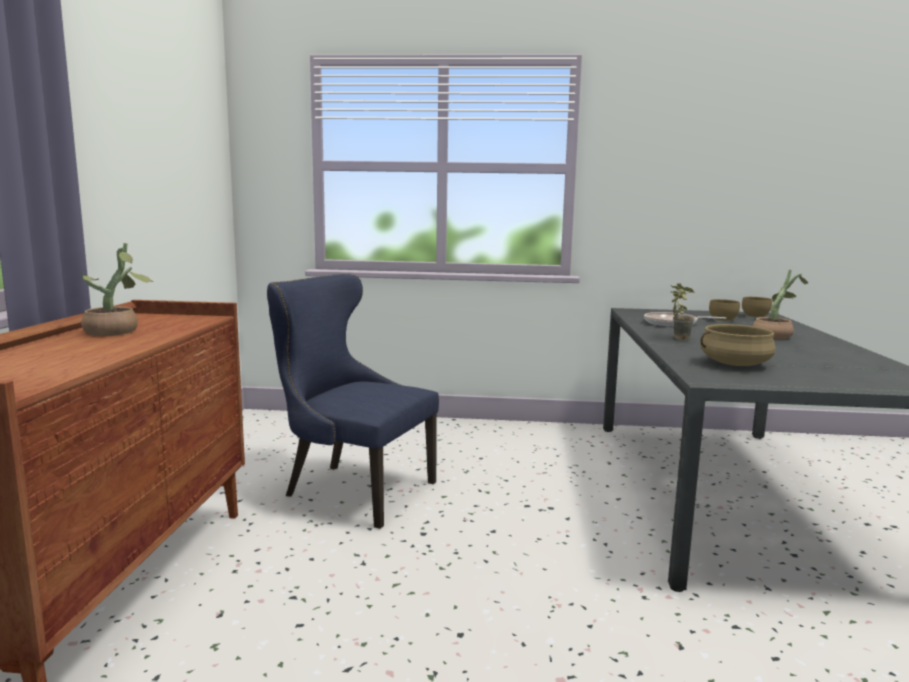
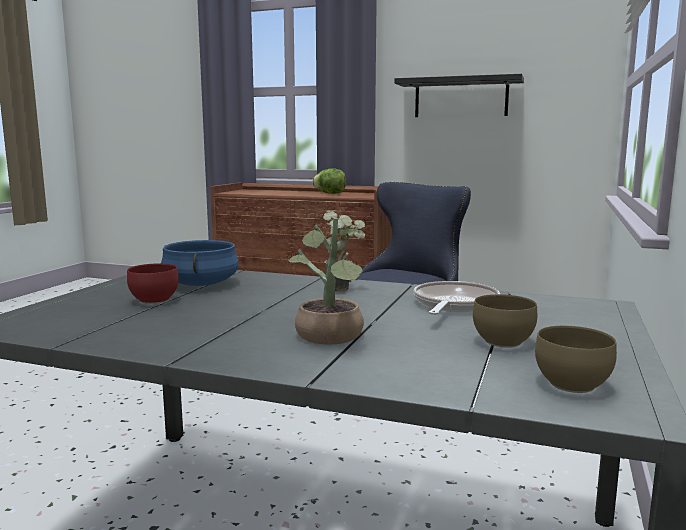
camera: 105 degrees right, 0 degrees up
potted plant [81,243,153,336] -> lettuce [312,168,346,194]
beige cooking pot [700,324,775,366] -> blue cooking pot [161,240,239,286]
none -> red bowl [127,263,179,304]
none -> black shelf [394,74,524,117]

